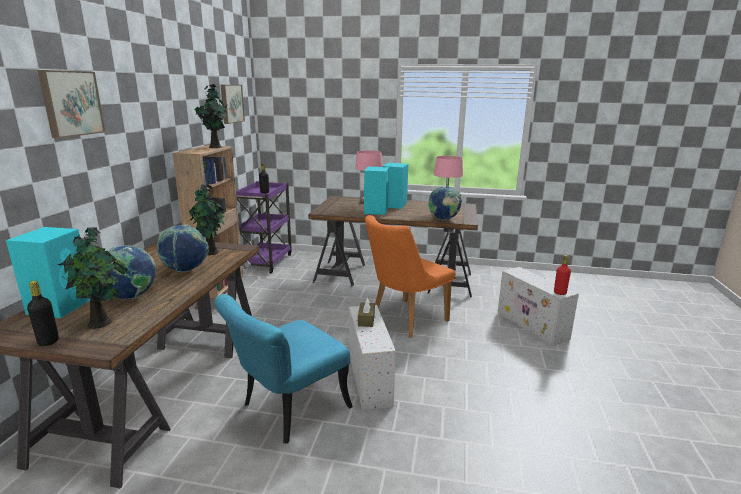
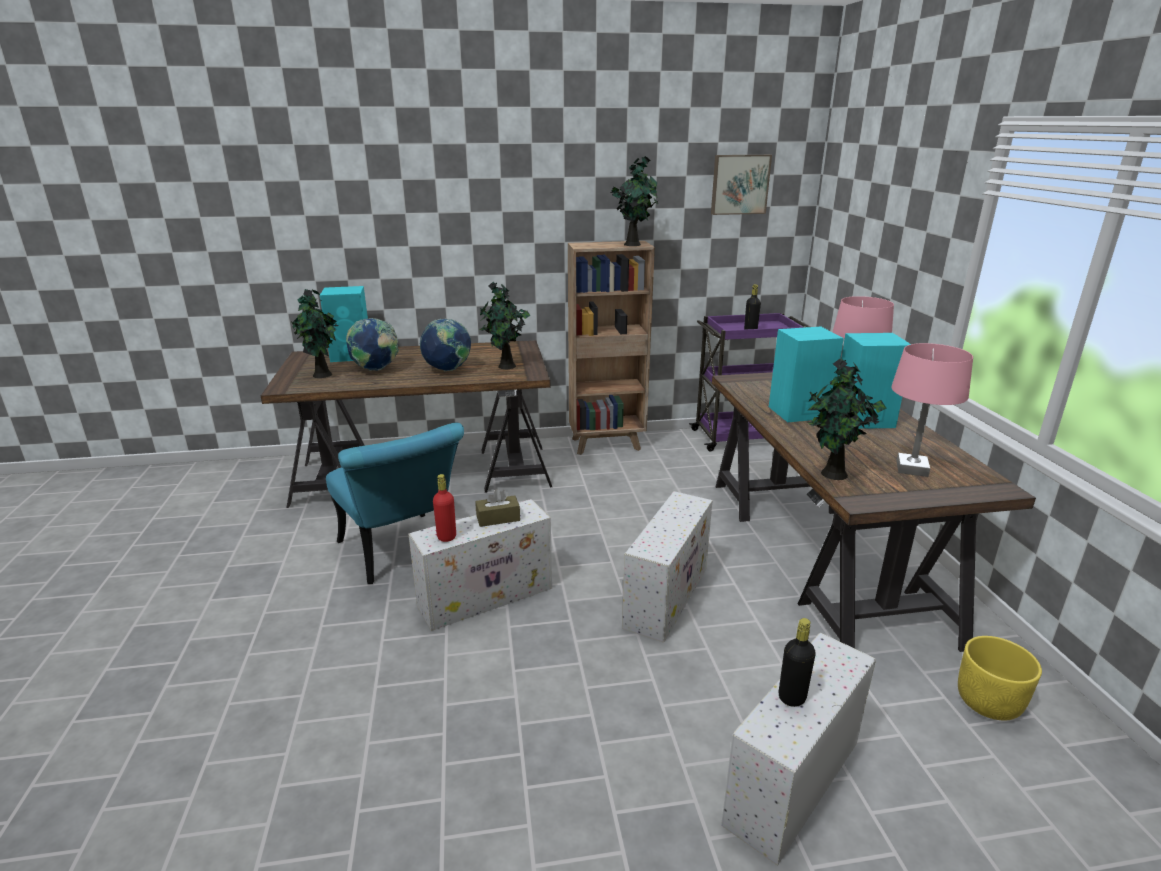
camera: 70 degrees right, 5 degrees up
black bottle [27,281,59,346] -> black bottle moved to [779,618,816,707]
picture [37,70,105,138] -> none
turquoise chair [215,294,353,444] -> turquoise chair turned 150 degrees counterclockwise [326,423,464,584]
orange chair [365,215,455,338] -> white storage box [622,491,713,643]
globe [428,187,462,220] -> potted plant [808,358,887,480]
red bottle [554,255,571,295] -> red bottle moved to [433,474,456,542]
none -> yellow planter [958,636,1042,721]

